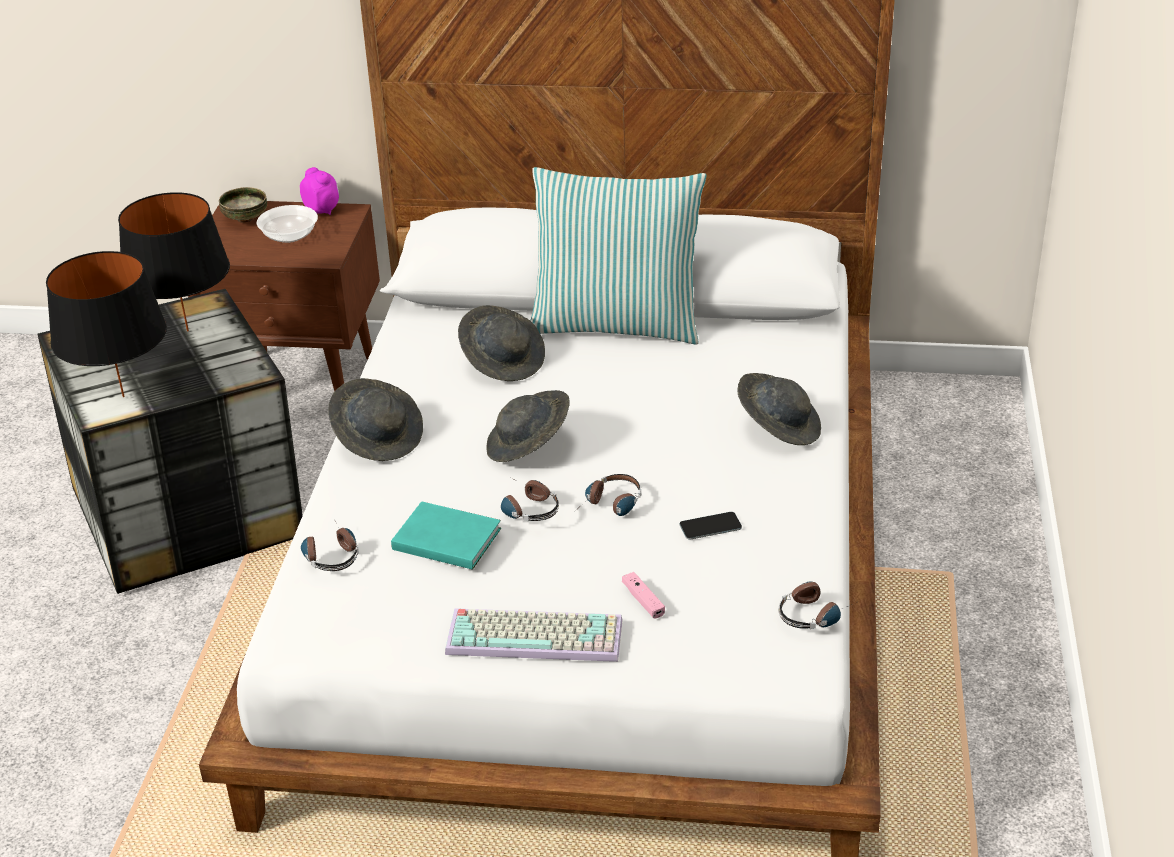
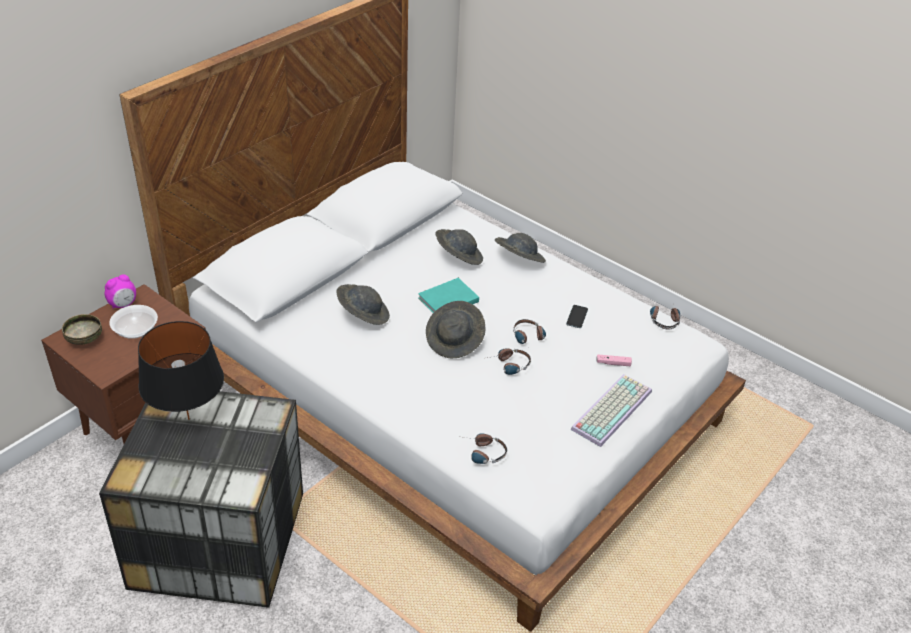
camera: 60 degrees left, 5 degrees up
black table lamp [46,251,167,397] -> none
alarm clock [300,167,339,215] -> alarm clock turned 150 degrees clockwise [104,274,136,308]
grey hat [328,378,423,461] -> grey hat moved to [435,229,483,265]
turquoise book [391,501,501,570] -> turquoise book moved to [418,278,479,313]
pillow [530,167,706,344] -> none

